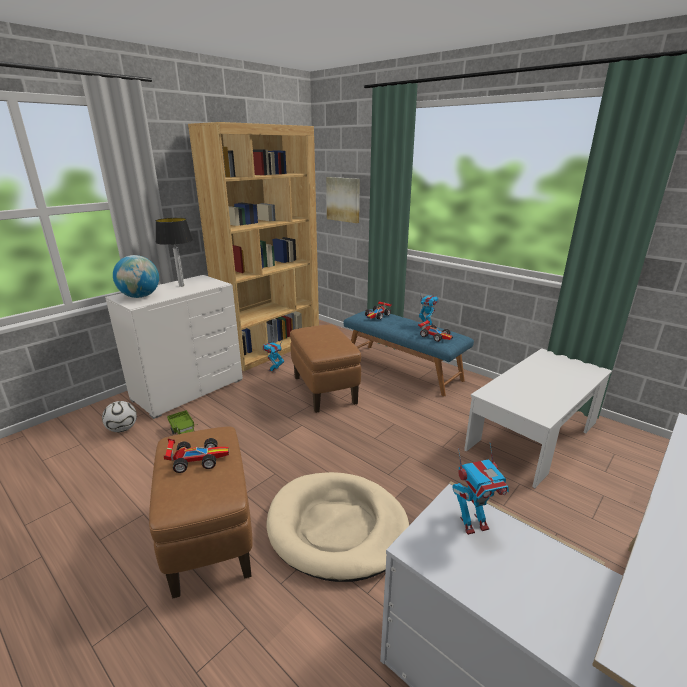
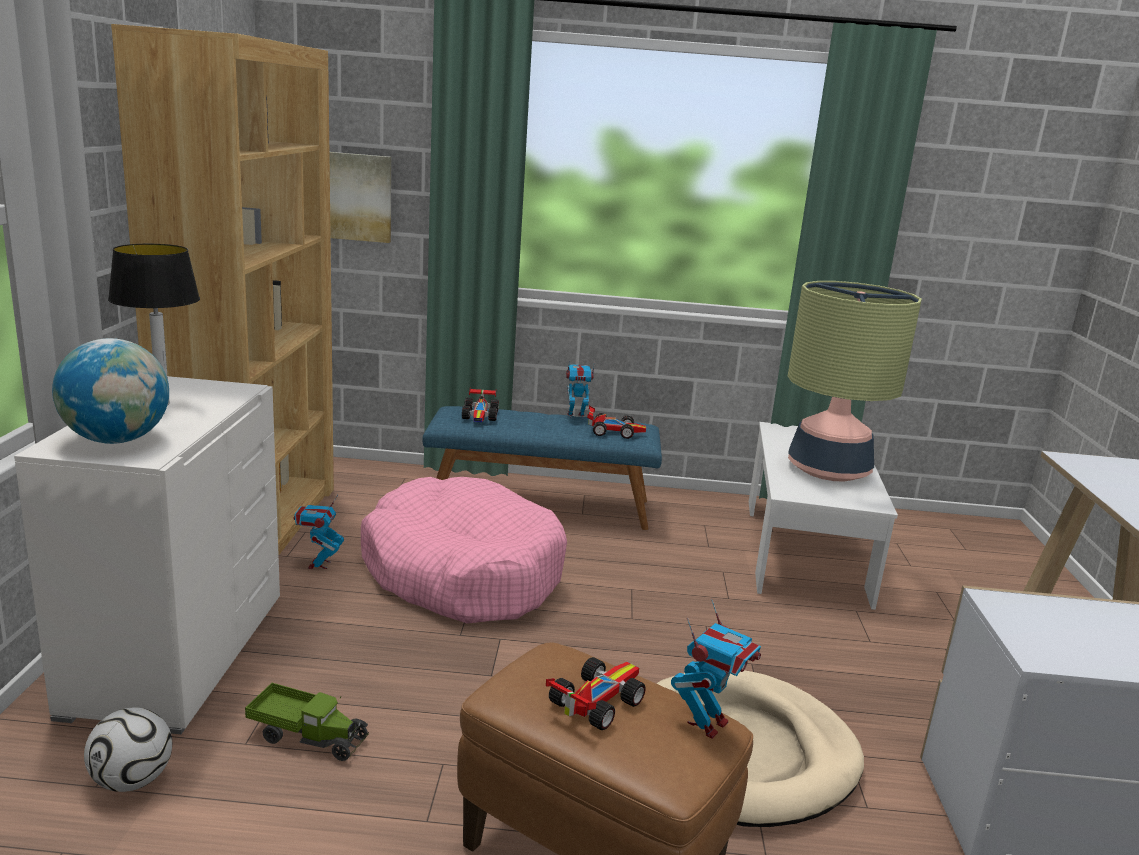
camera: 40 degrees left, 5 degrees down
brown ottoman [290,324,361,413] -> pink dog bed [361,477,567,624]
toy robot [452,442,509,535] -> toy robot moved to [671,599,761,739]
none -> table lamp [788,281,922,482]

